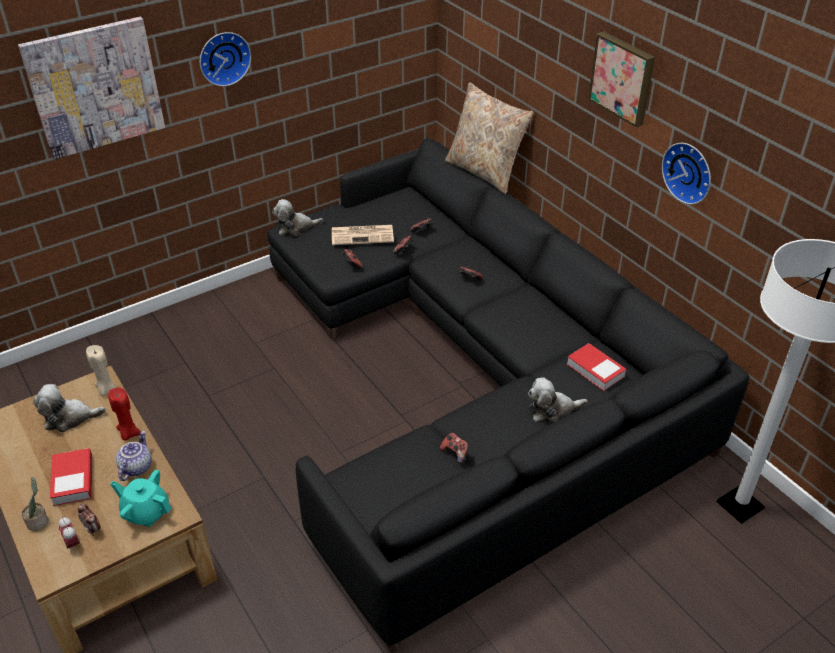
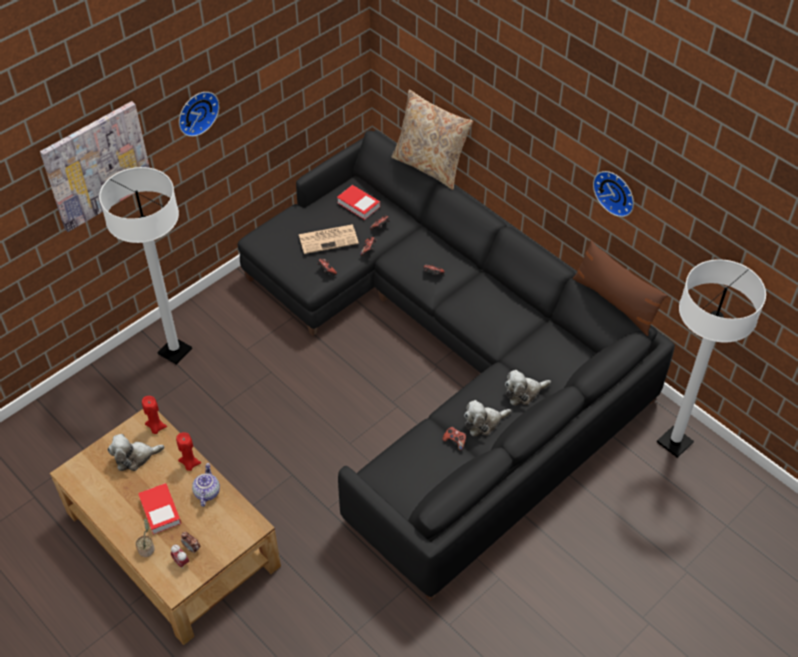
camera: 10 degrees left, 10 degrees up
beige candle [86,345,117,397] -> red candle [142,396,167,434]
turquoise teapot [110,470,172,527] -> none
plush toy [272,199,323,236] -> plush toy moved to [464,400,511,436]
book [567,343,627,391] -> book moved to [337,185,380,220]
picture [588,31,655,128] -> none
none -> white floor lamp [99,167,192,365]
none -> brown pillow [572,240,668,336]

